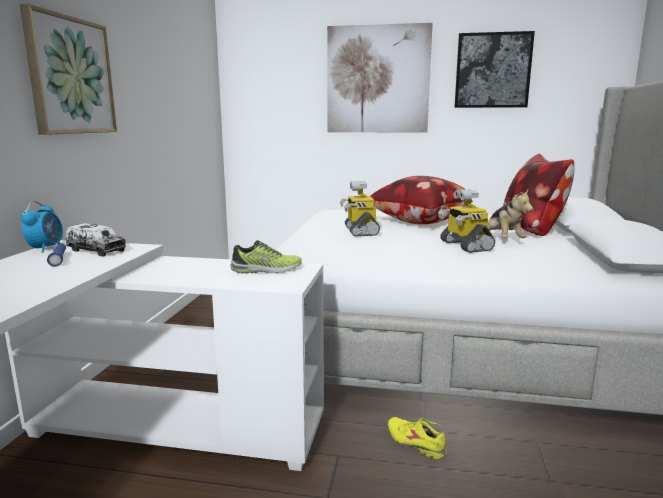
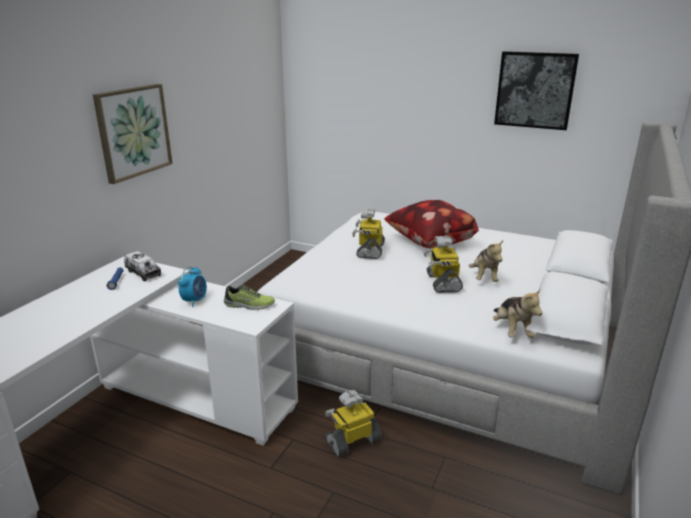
camera: 15 degrees right, 10 degrees up
alarm clock [21,201,63,253] -> alarm clock moved to [178,266,207,307]
picture [327,23,433,133] -> none
yellow shoe [388,417,447,460] -> toy robot [325,390,382,457]
pillow [503,153,575,236] -> none
none -> plush toy [493,289,542,338]

